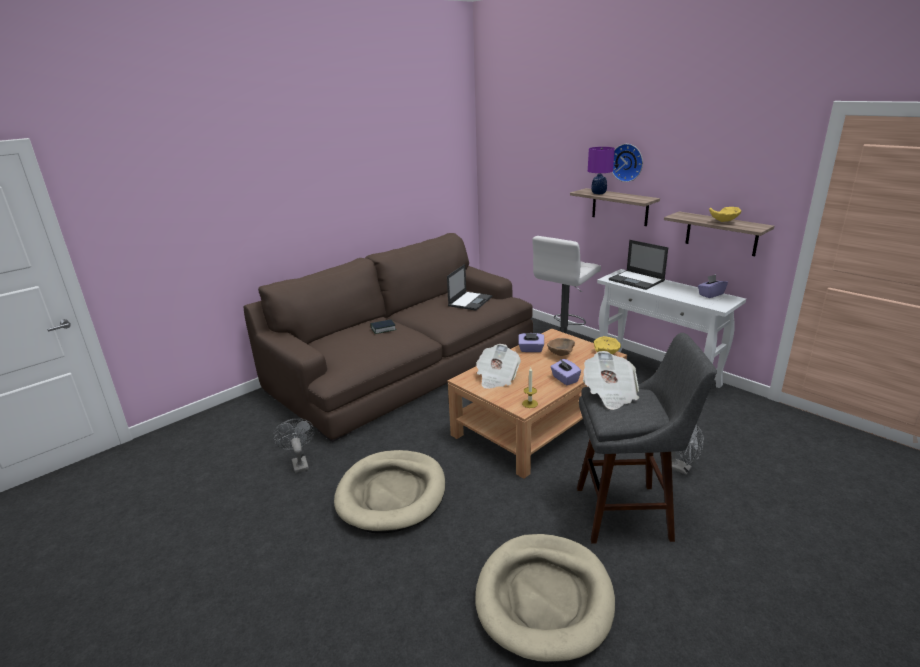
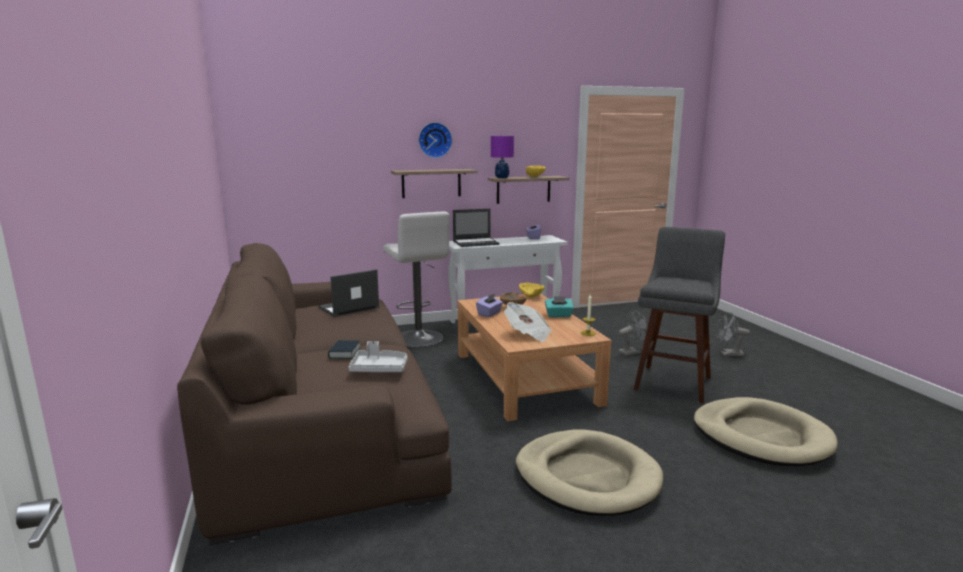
camera: 65 degrees left, 10 degrees down
grey fan [273,418,314,473] -> grey fan moved to [716,312,750,356]
laptop [447,264,492,311] -> laptop turned 90 degrees counterclockwise [318,269,380,317]
purple tissue box [551,359,581,385] -> turquoise tissue box [545,296,574,317]
newspaper [583,351,639,410] -> none
purple table lamp [588,147,615,194] -> purple table lamp moved to [491,135,514,178]
none -> grey tray [349,341,407,372]

